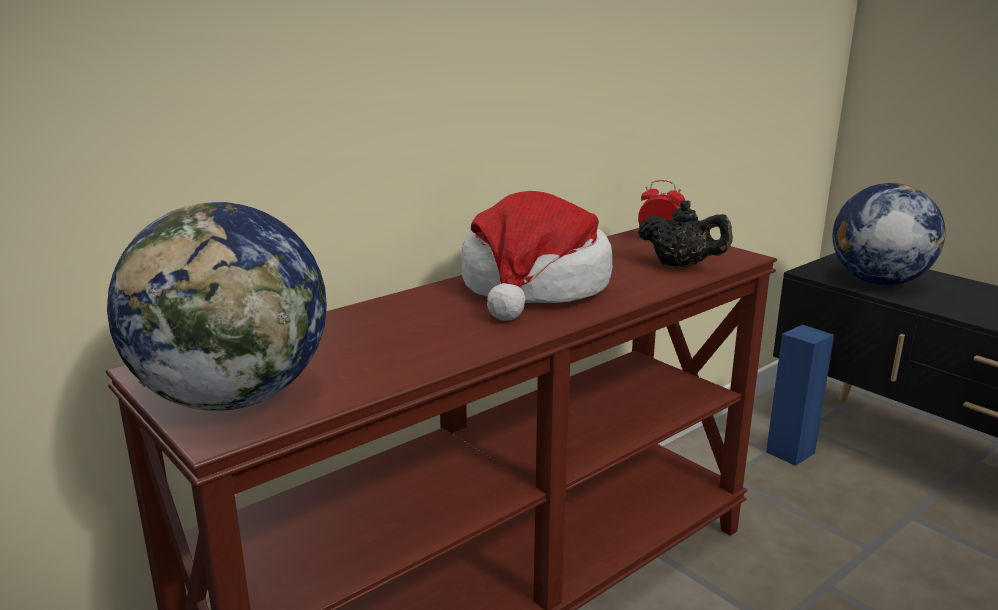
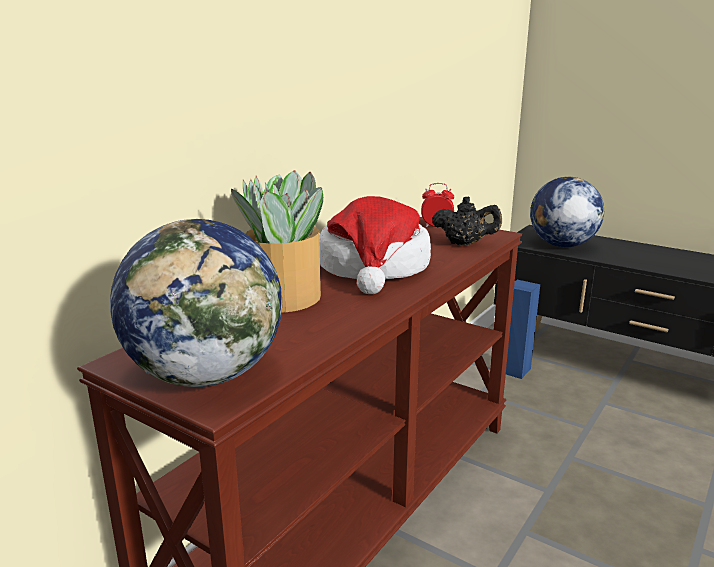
camera: 15 degrees left, 0 degrees up
none -> potted plant [231,170,323,312]

